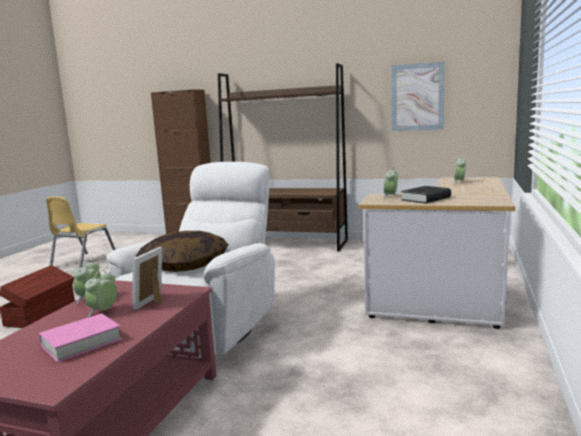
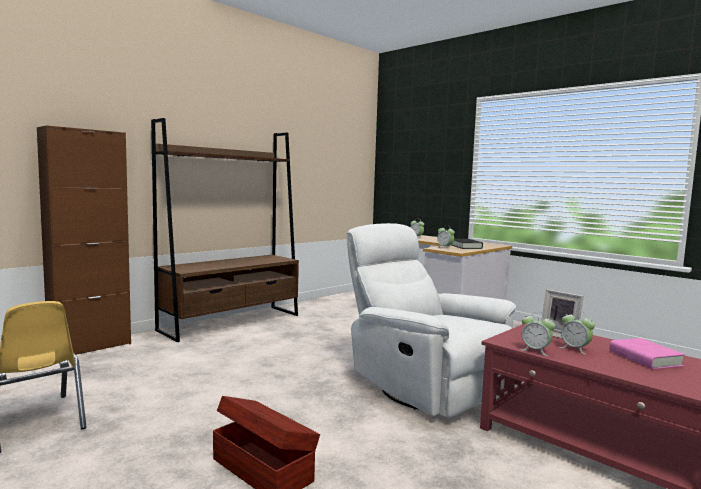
camera: 65 degrees left, 5 degrees down
pillow [136,231,228,272] -> none
picture [391,61,445,131] -> none

